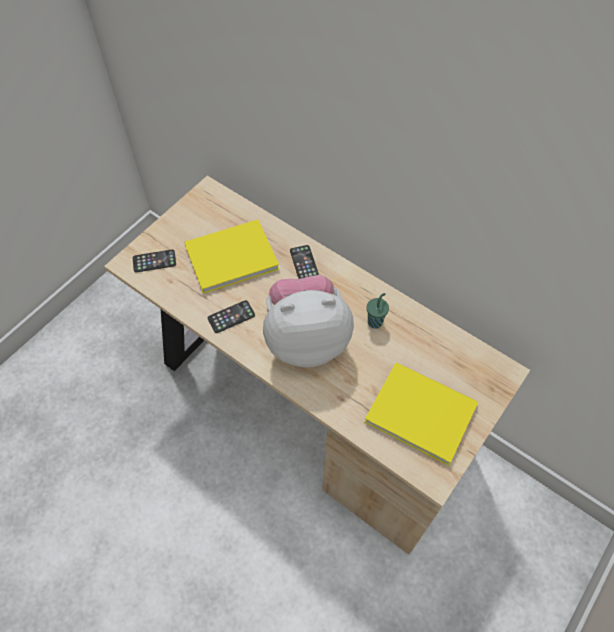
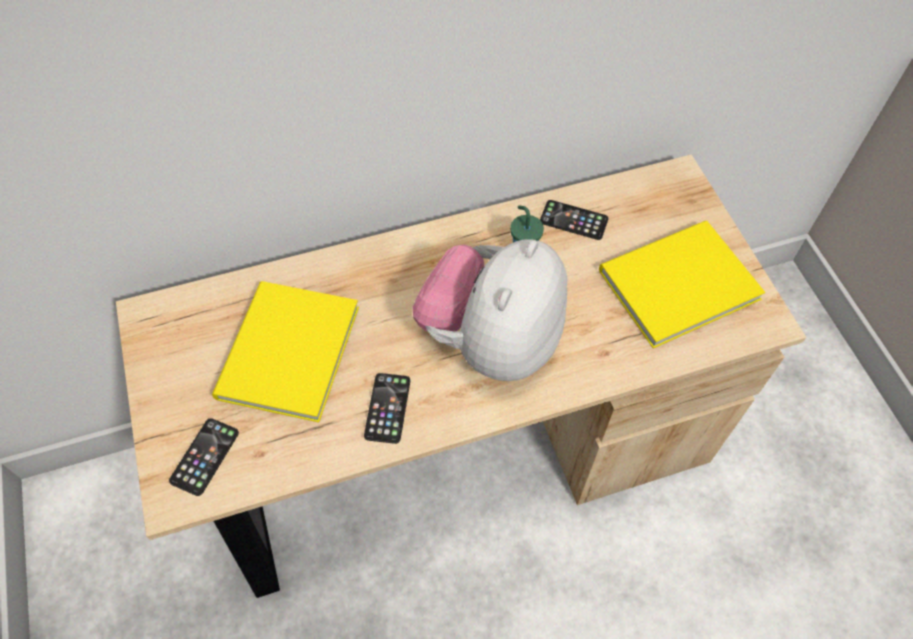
camera: 55 degrees left, 0 degrees up
phone [290,245,319,279] -> phone moved to [540,200,609,240]

